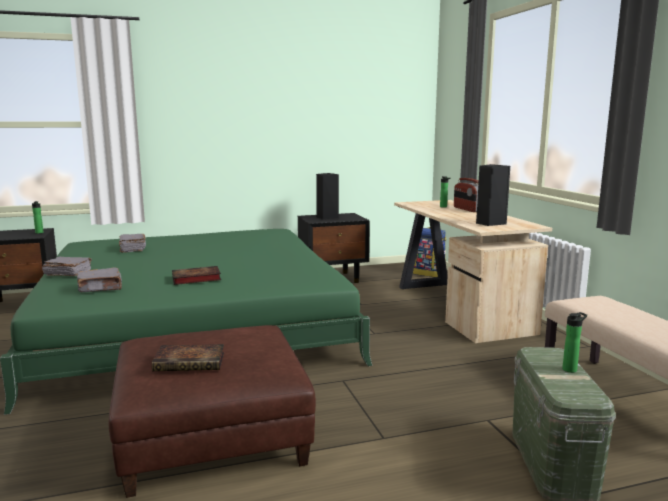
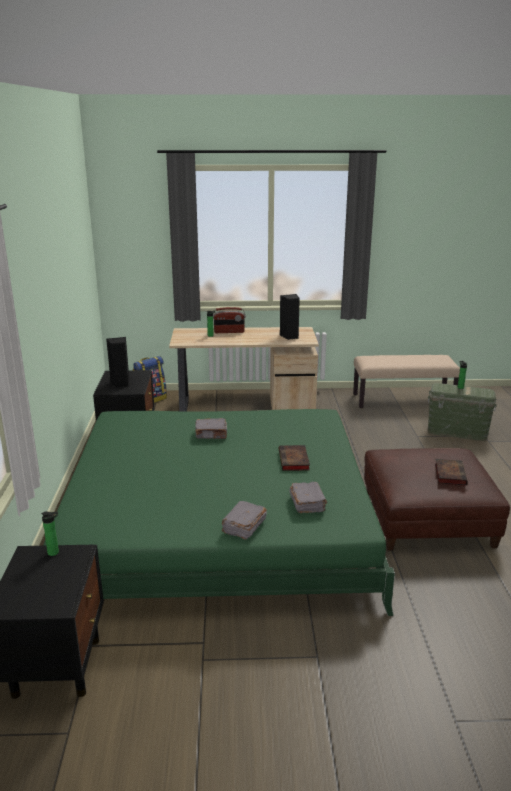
camera: 75 degrees left, 10 degrees up
grey book [119,234,146,253] -> grey book moved to [195,418,227,439]

